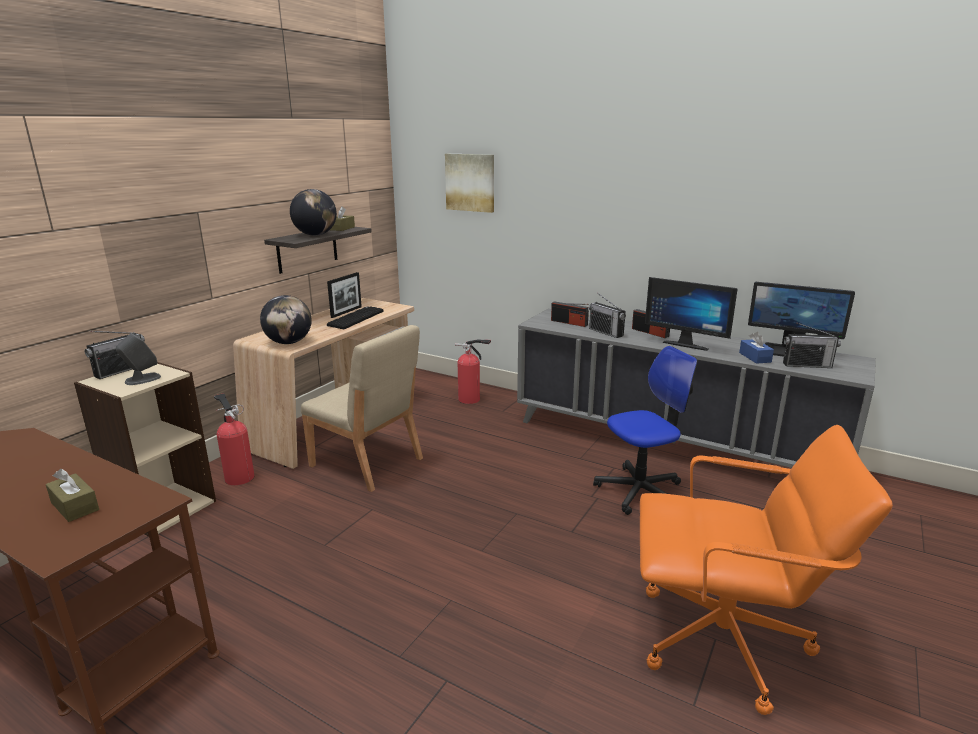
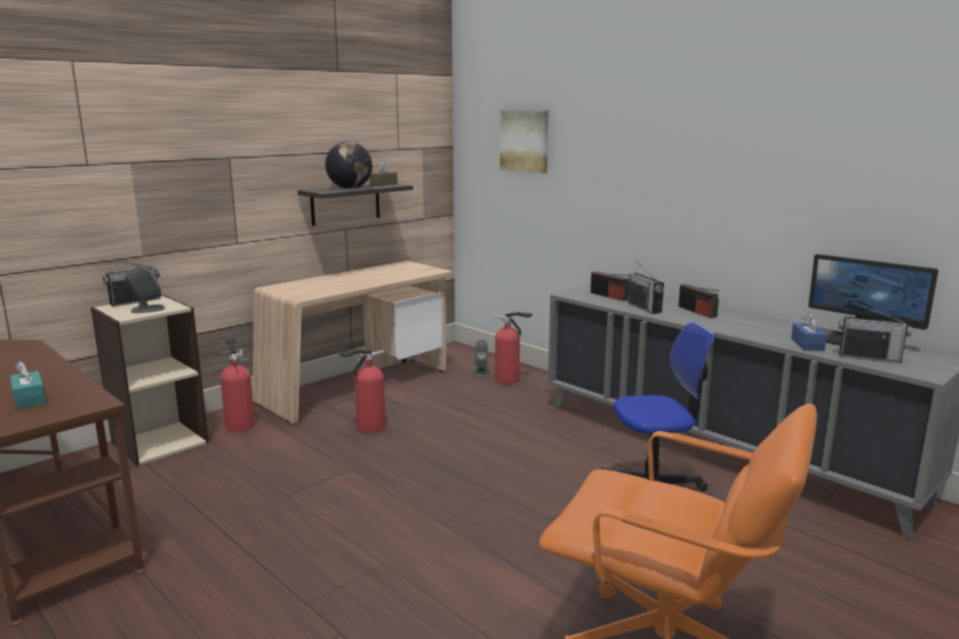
camera: 15 degrees right, 5 degrees down
brown tissue box [46,469,99,522] -> turquoise tissue box [10,361,46,409]
globe [260,295,312,344] -> none
beige chair [301,325,423,492] -> fire extinguisher [339,349,386,433]
picture frame [327,272,362,318] -> none
keyboard [327,306,384,329] -> none
monitor [645,277,738,351] -> none
none -> grey speaker [473,340,490,377]

